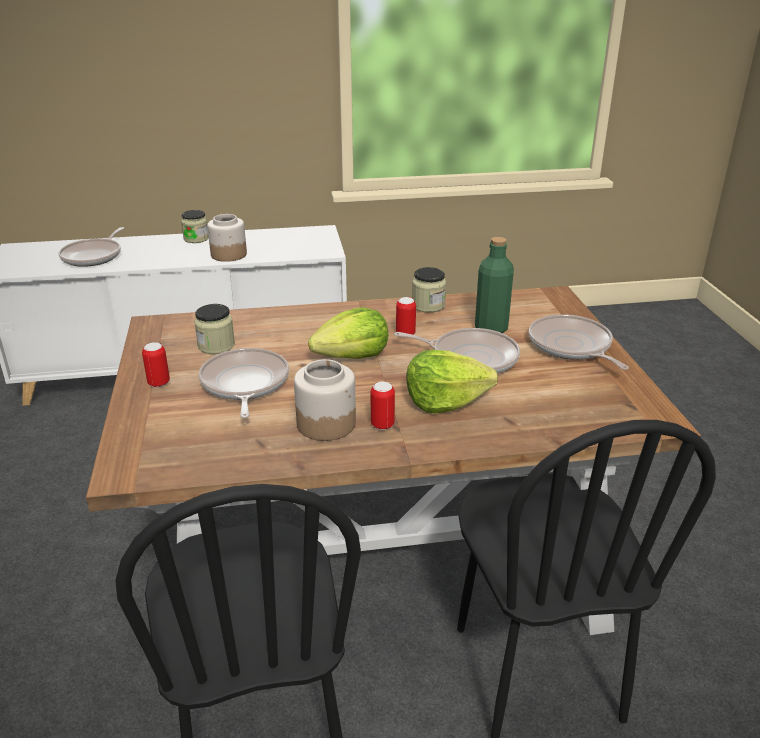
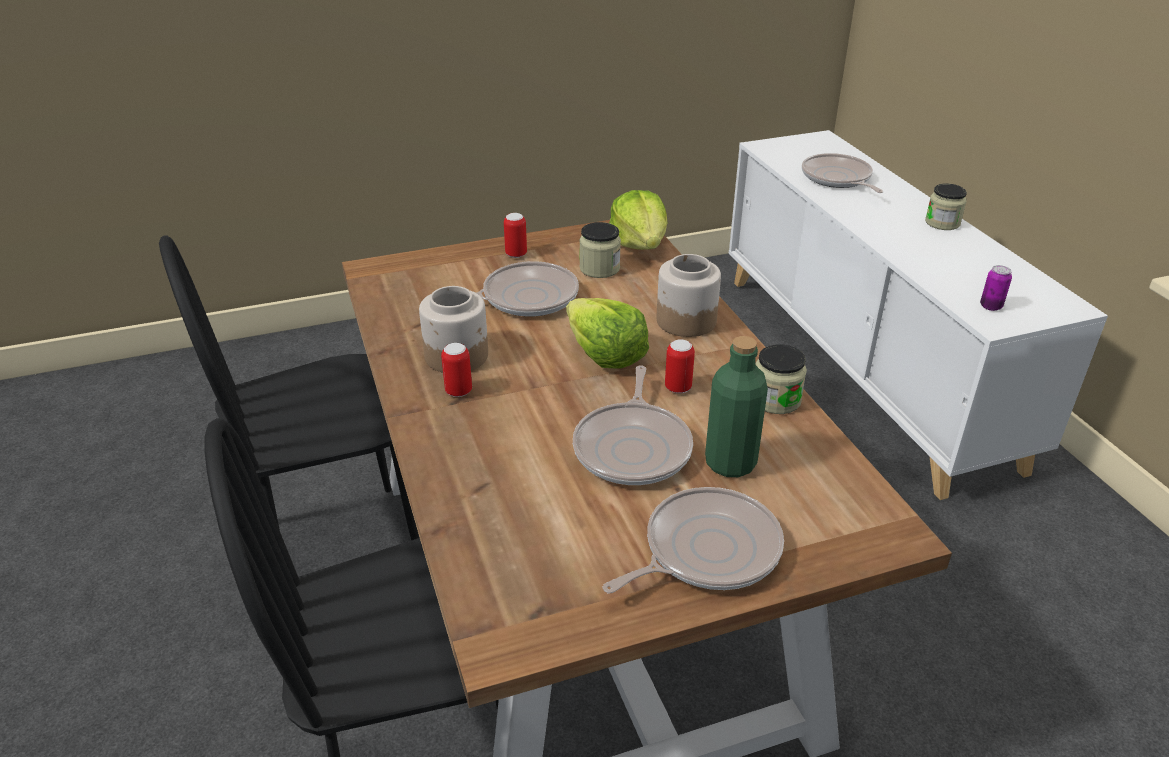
camera: 80 degrees right, 5 degrees up
frying pan [58,227,124,267] -> frying pan turned 60 degrees clockwise [802,153,883,193]
jar [207,214,247,262] -> jar moved to [657,254,721,337]
lettuce [406,350,498,413] -> lettuce moved to [609,190,668,250]
none -> can [980,265,1012,311]

